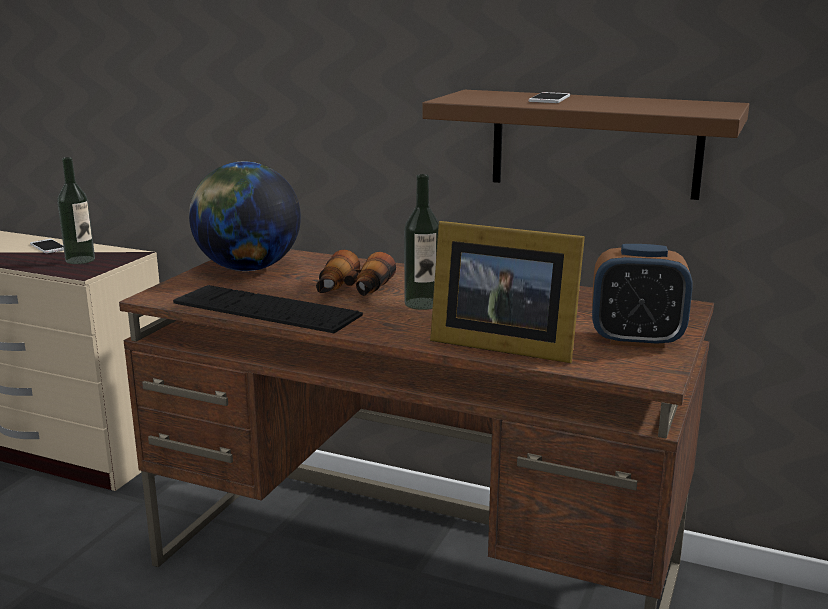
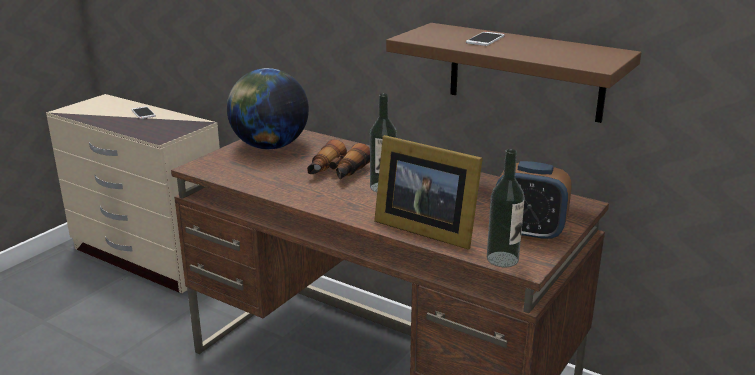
camera: 10 degrees right, 5 degrees up
bottle [57,157,95,264] -> bottle moved to [487,149,525,267]
keyboard [173,285,363,333] -> none

